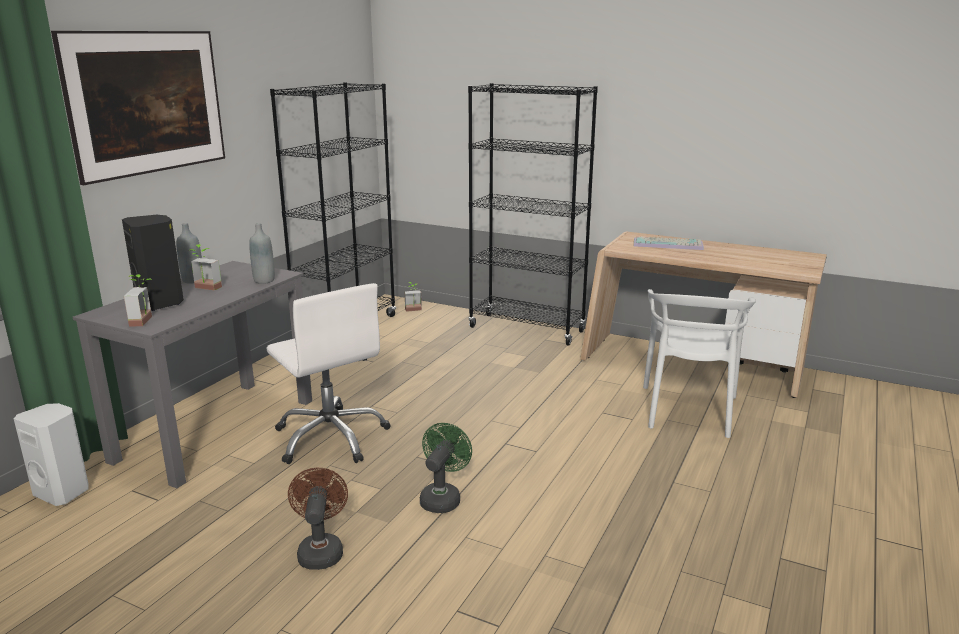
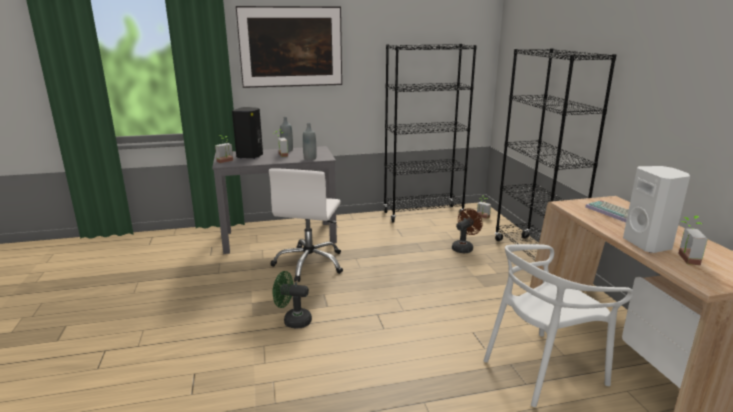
camera: 50 degrees right, 0 degrees up
white speaker [14,403,89,506] -> white speaker moved to [623,166,690,253]
brown fan [288,468,348,570] -> brown fan moved to [452,208,482,254]
green fan [420,423,472,513] -> green fan turned 150 degrees counterclockwise [273,271,312,328]
none -> potted plant [678,216,708,265]

